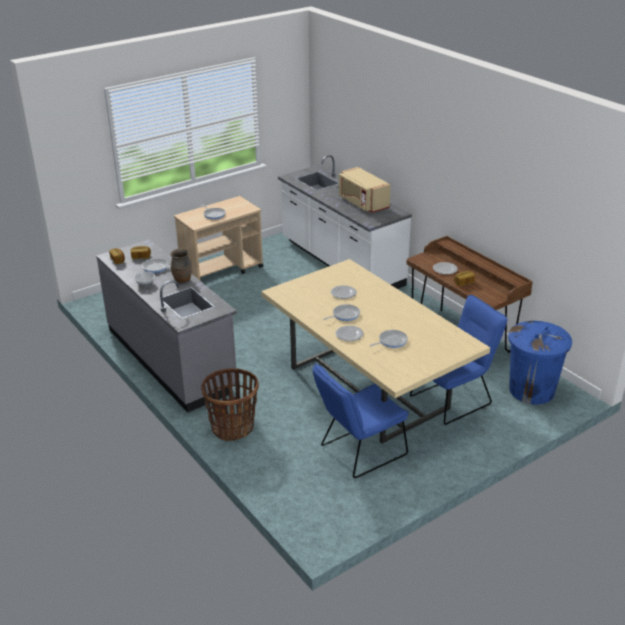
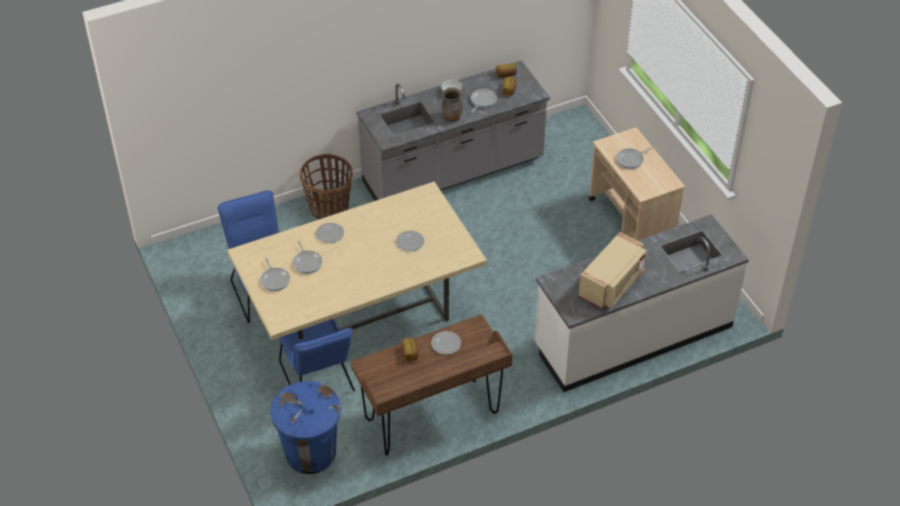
camera: 100 degrees right, 15 degrees up
frying pan [324,304,360,321] -> frying pan moved to [261,258,290,291]
beige microwave [339,167,391,213] -> beige microwave turned 150 degrees clockwise [579,232,646,309]

